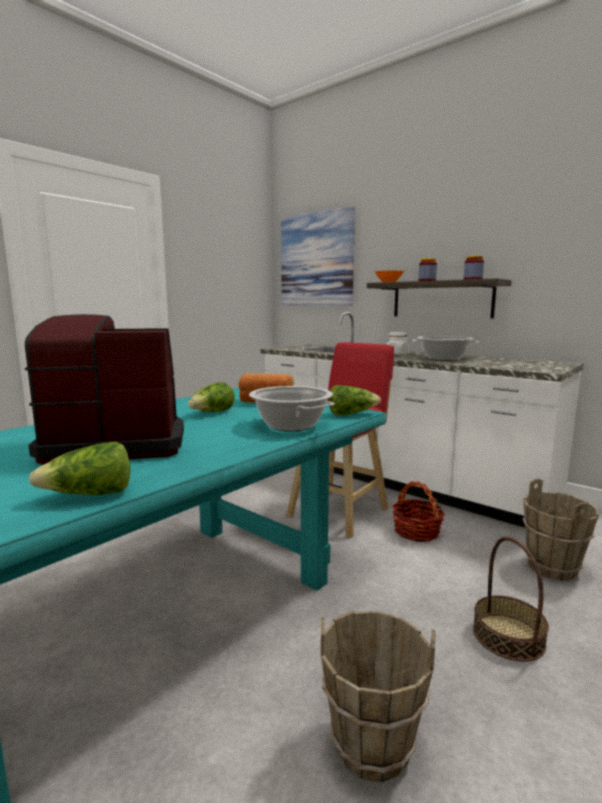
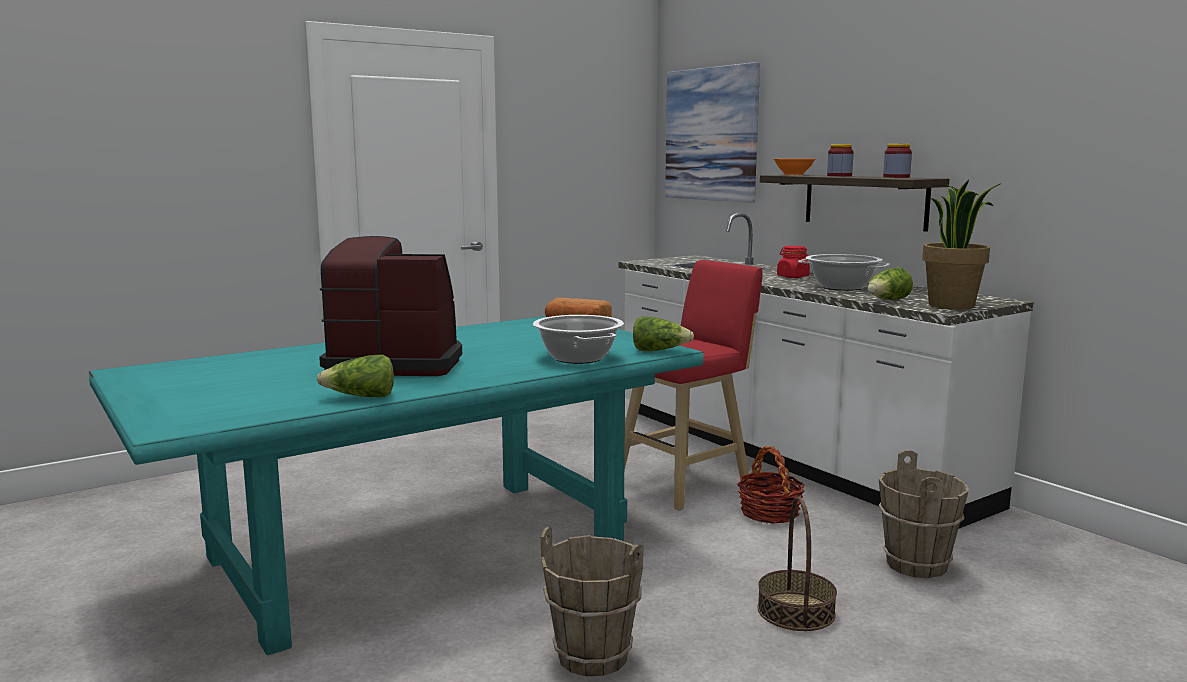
camera: 15 degrees right, 0 degrees up
lettuce [188,382,235,412] -> lettuce moved to [867,267,913,300]
white jar [386,332,409,355] -> red jar [777,246,810,278]
none -> potted plant [922,180,1001,309]

